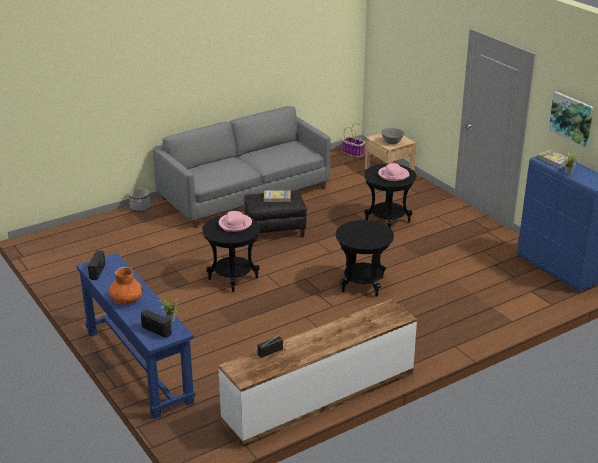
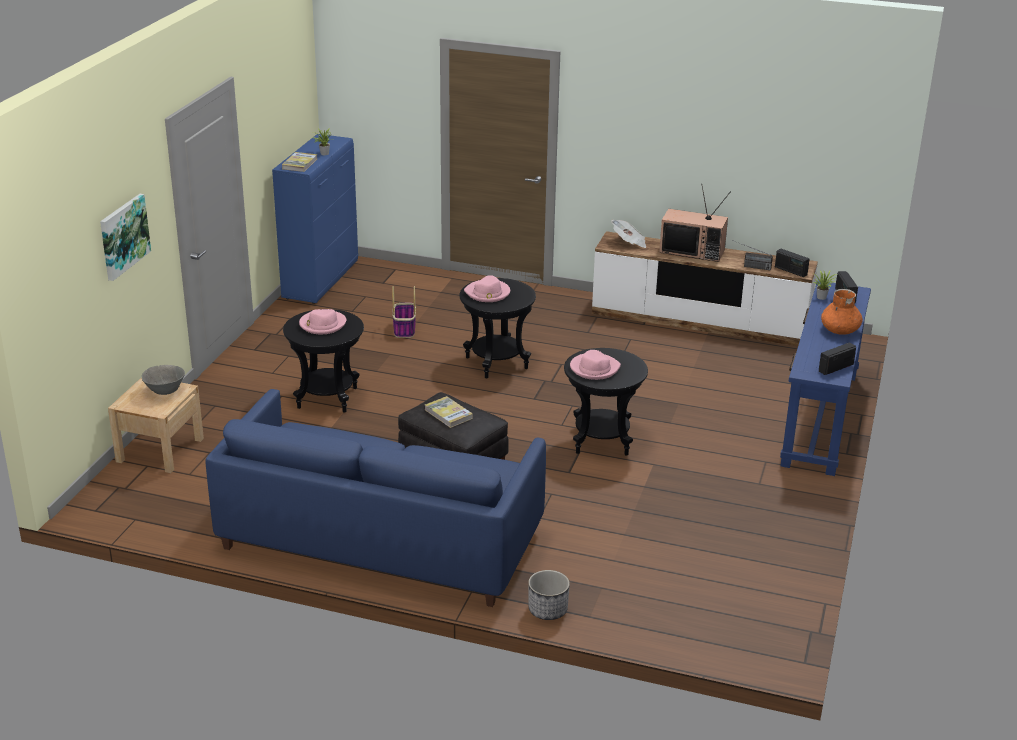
camera: 130 degrees left, 0 degrees up
grey sofa [153,106,331,228] -> blue sofa [205,389,546,607]
basket [342,123,365,157] -> basket moved to [392,286,416,338]
picture [548,91,594,147] -> picture moved to [100,194,151,281]
none -> pink hat [464,275,510,302]
none -> newspaper [611,220,646,248]
none -> television [659,186,731,262]
none -> radio [775,249,810,277]

